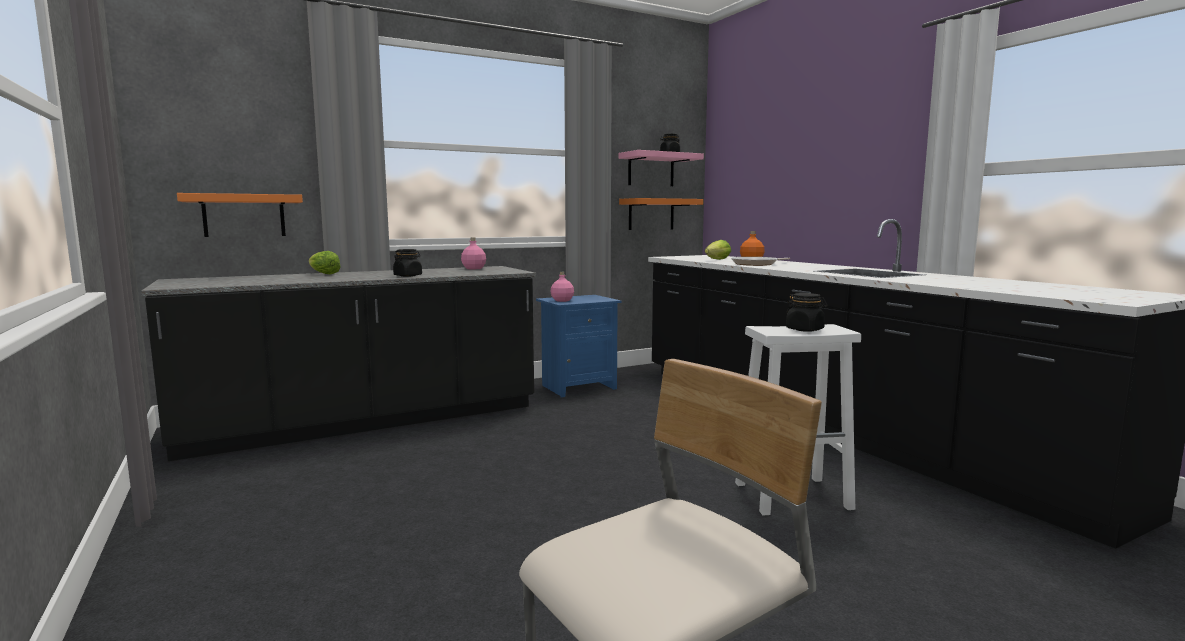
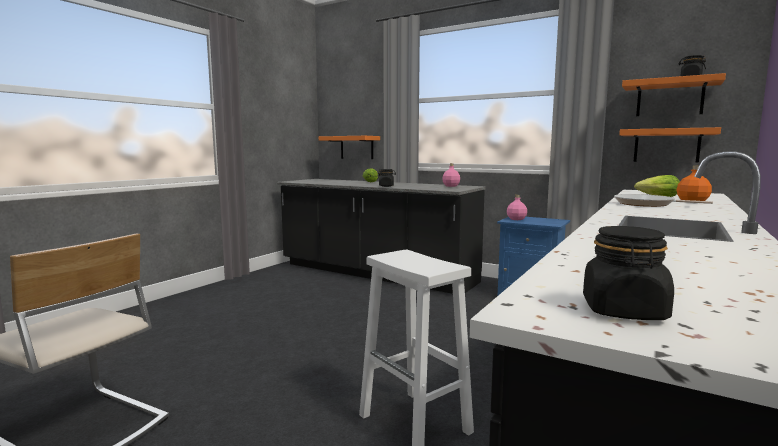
camera: 60 degrees right, 0 degrees up
pink shelf [619,150,704,186] -> orange shelf [622,73,726,116]
black jar [786,293,828,332] -> black jar moved to [583,226,674,320]

